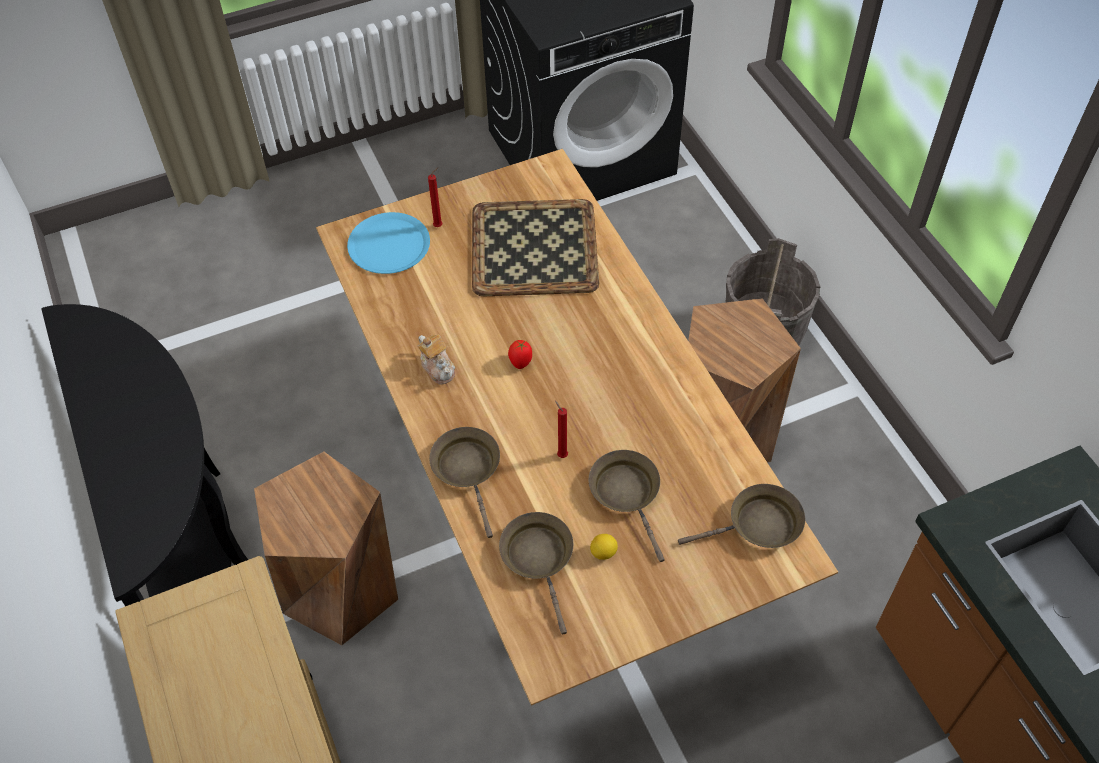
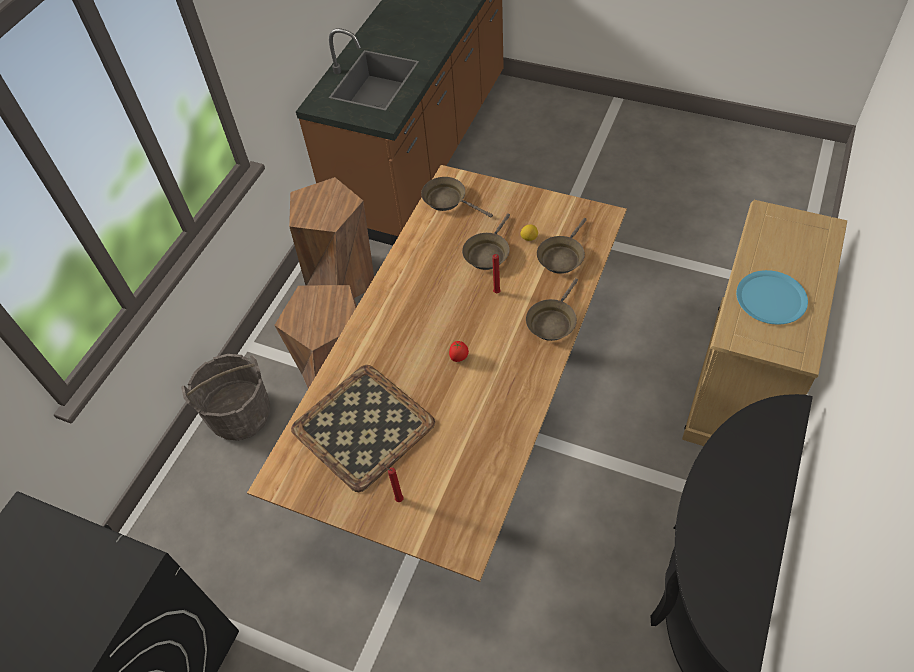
camera: 130 degrees left, 0 degrees up
brown stool [254,452,398,645] -> brown stool moved to [289,177,374,298]
blue plate [347,212,430,274] -> blue plate moved to [736,270,808,324]
teapot [417,335,455,385] -> none

